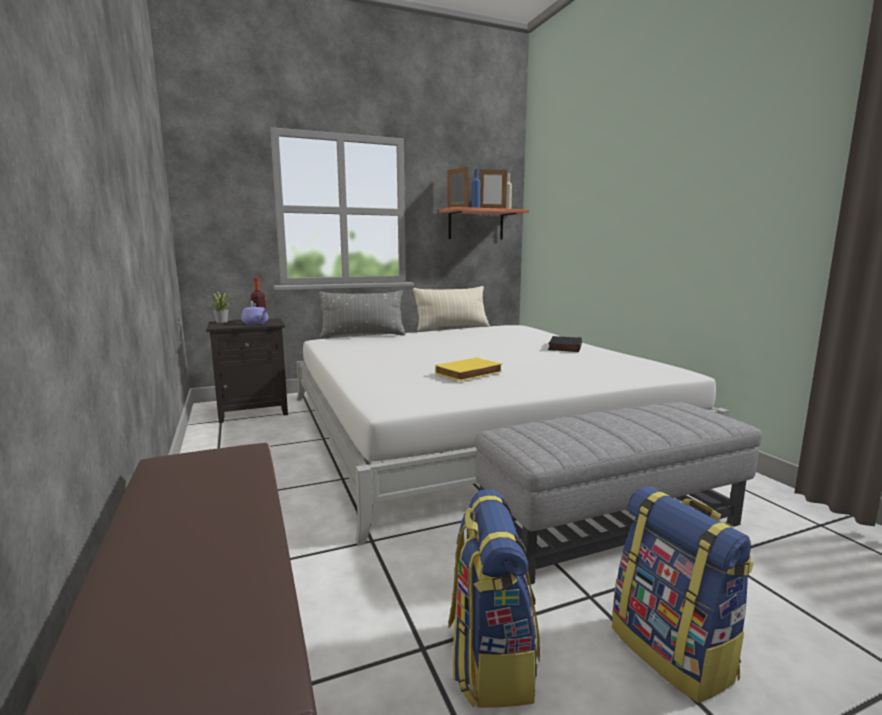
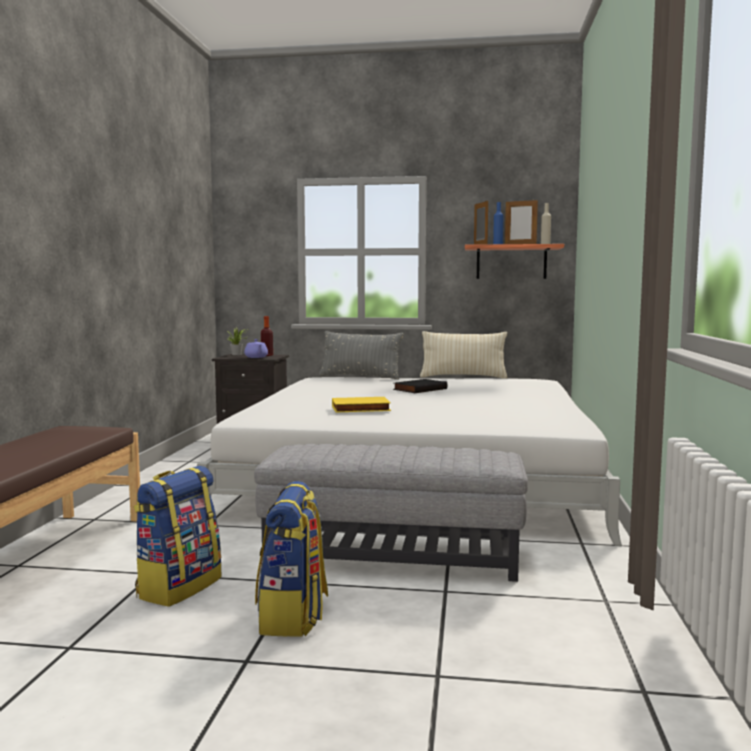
camera: 30 degrees right, 5 degrees down
black book [548,336,582,352] -> black book moved to [393,379,447,393]

